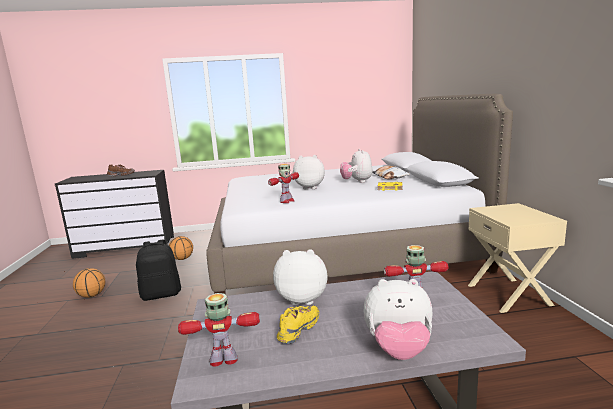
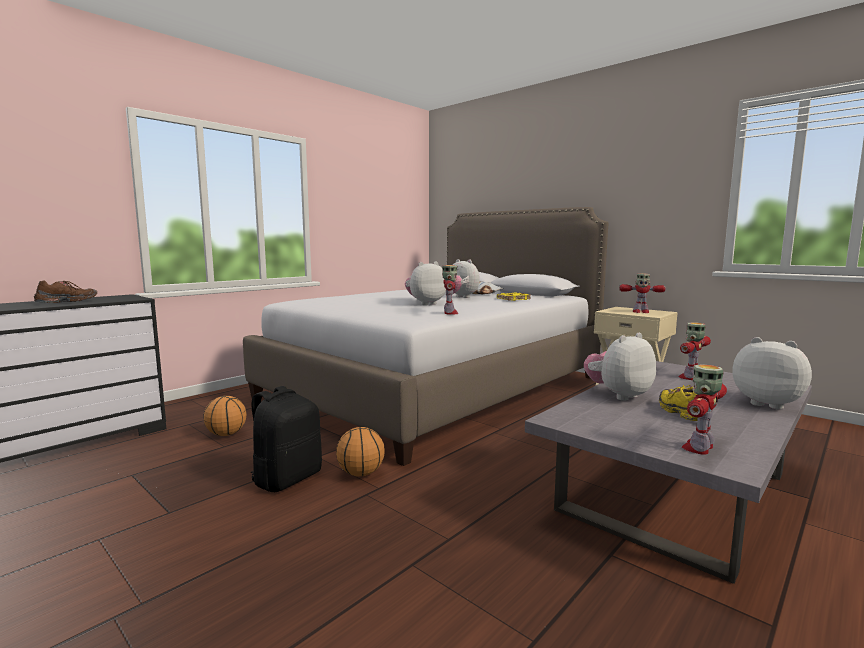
camera: 40 degrees left, 5 degrees down
basketball [73,268,105,298] -> basketball moved to [336,427,385,477]
plush toy [363,279,433,360] -> plush toy turned 105 degrees counterclockwise [732,337,812,410]
none -> toy robot [619,273,665,313]

